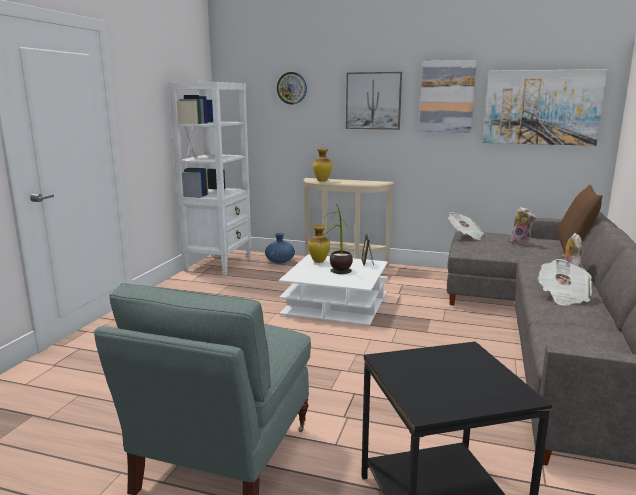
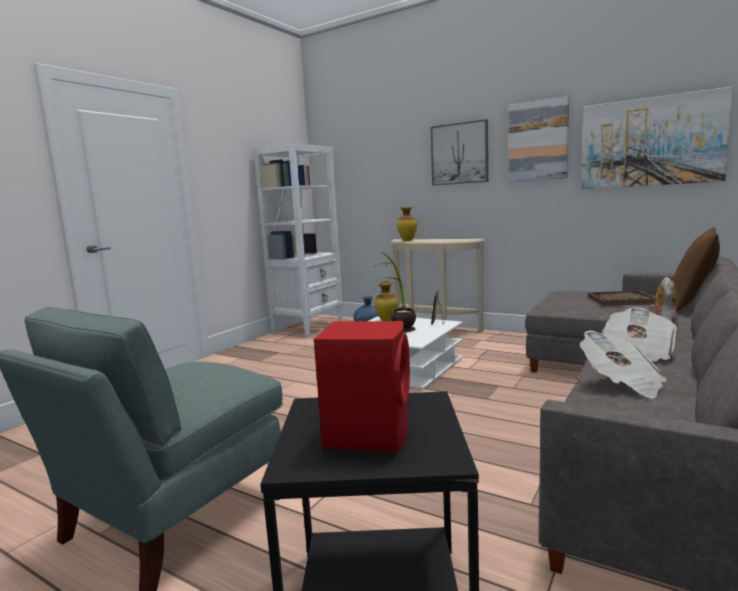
camera: 15 degrees right, 5 degrees down
wall clock [277,72,307,104] -> none
newspaper [448,212,484,240] -> newspaper moved to [580,331,667,399]
plush toy [510,207,536,246] -> brown tray [588,290,656,306]
none -> red speaker [314,321,410,453]

